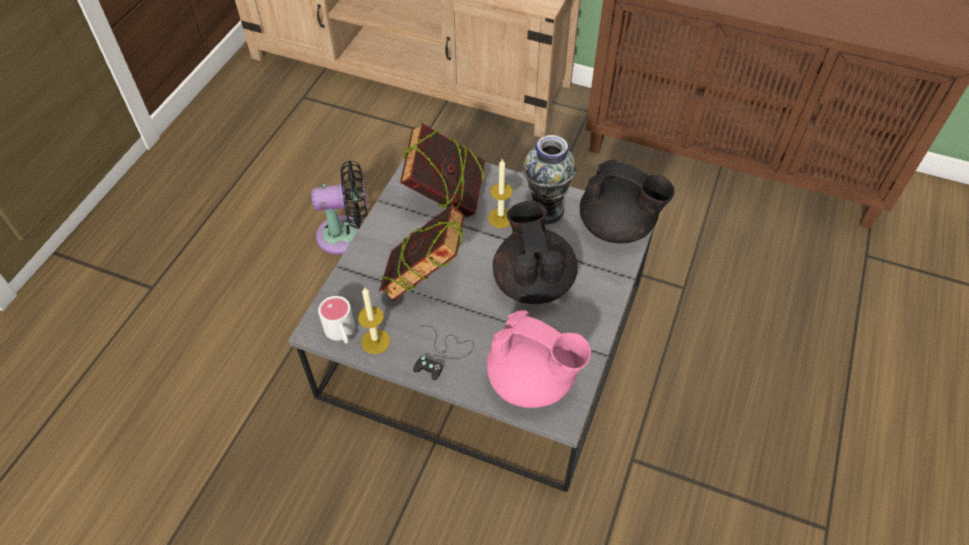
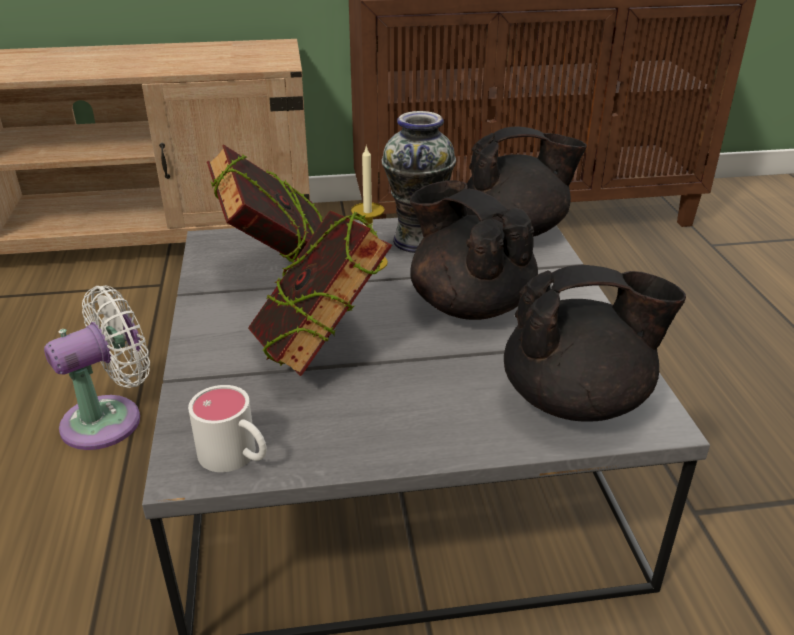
camera: 30 degrees left, 20 degrees down
black fan [311,161,368,255] -> white fan [44,286,150,450]
candle [358,287,390,354] -> none
black game controller [413,326,474,381] -> none
pink teapot [487,311,591,408] -> black teapot [504,265,686,422]

